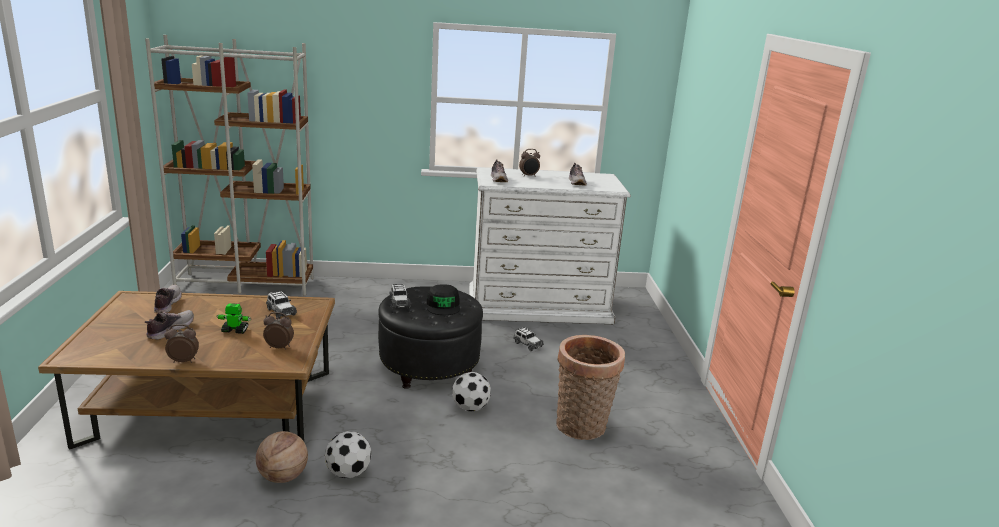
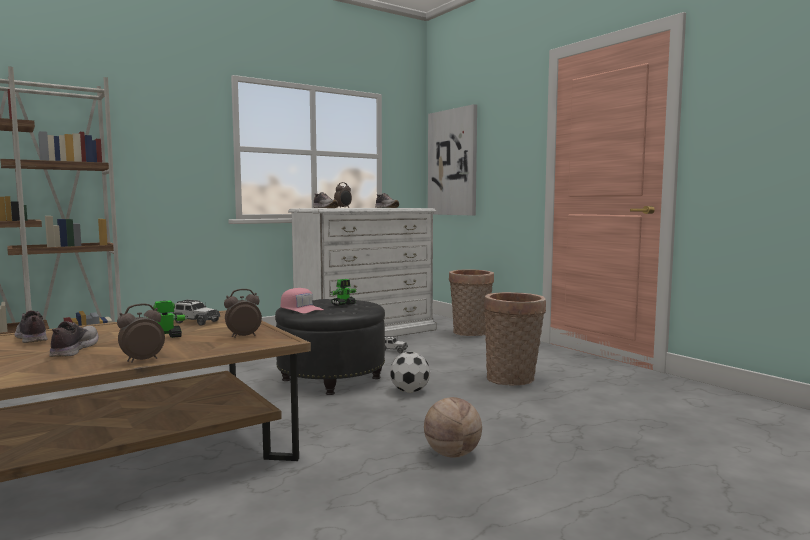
camera: 30 degrees left, 15 degrees down
basketball [256,431,308,483] -> basketball moved to [424,397,482,458]
football [325,431,371,479] -> none
toy car [389,284,411,309] -> pink cap [280,288,324,313]
black cap [427,284,460,315] -> toy robot [330,279,357,306]
none -> picture [428,104,477,215]
none -> basket [449,269,494,336]

